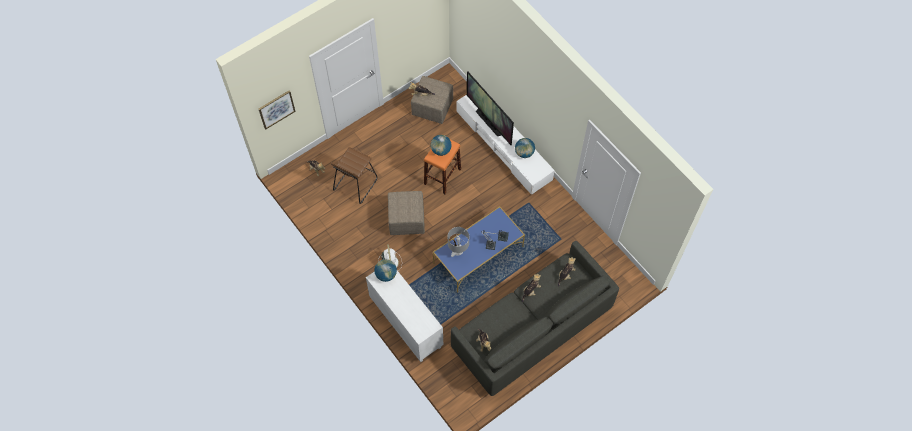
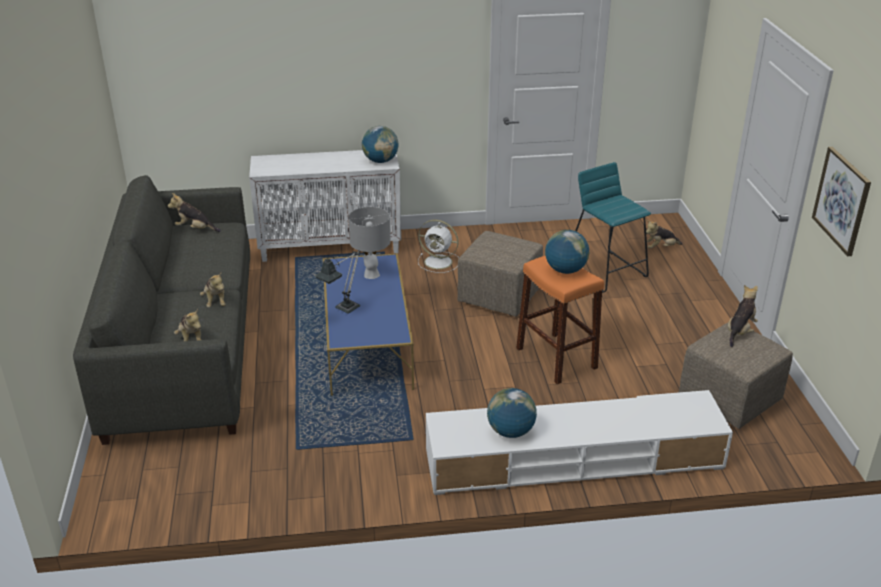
camera: 120 degrees right, 30 degrees down
picture [259,90,296,130] -> picture moved to [812,147,871,256]
brown stool [331,147,377,204] -> turquoise stool [575,162,651,293]
television [467,71,514,145] -> none

